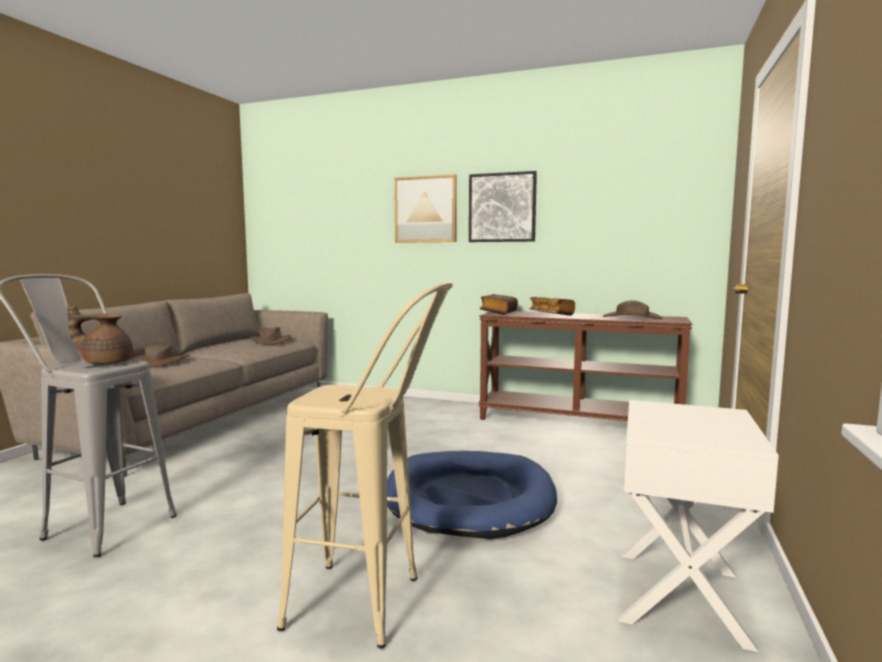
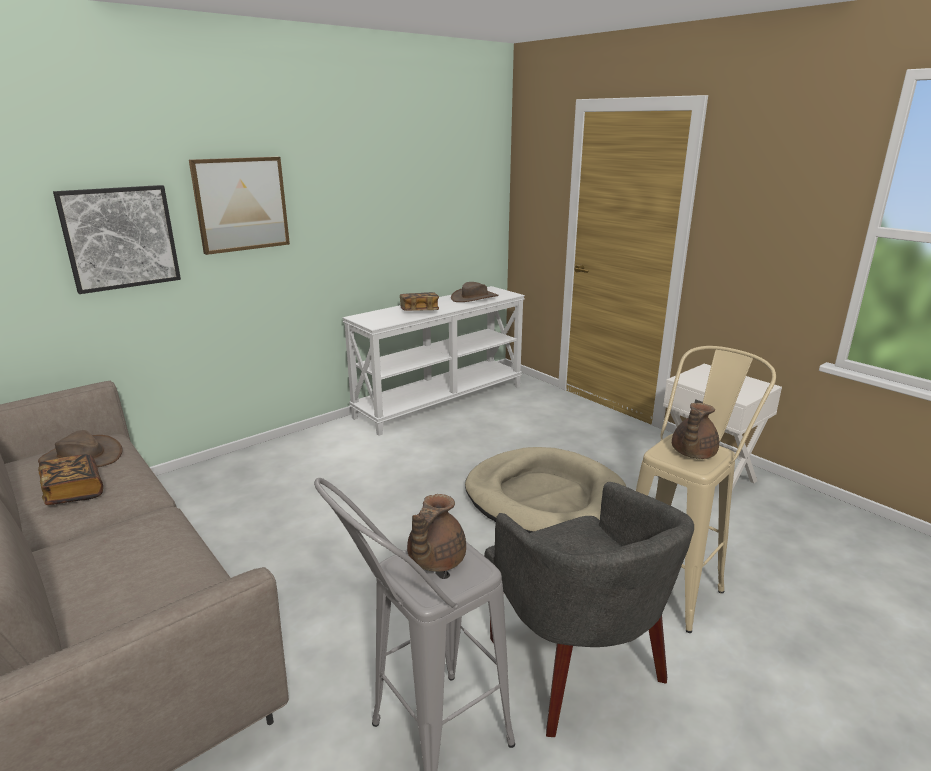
camera: 60 degrees left, 15 degrees up
brown hat [132,345,190,368] -> none
blue dog bed [387,451,557,539] -> beige dog bed [465,447,626,533]
picture [469,171,537,242] -> picture moved to [53,185,181,294]
brown console table [478,311,692,421] -> white console table [342,286,525,436]
book [480,294,518,315] -> book moved to [38,454,103,505]
none -> grey armchair [484,482,694,737]
none -> brown teapot [672,403,719,459]

